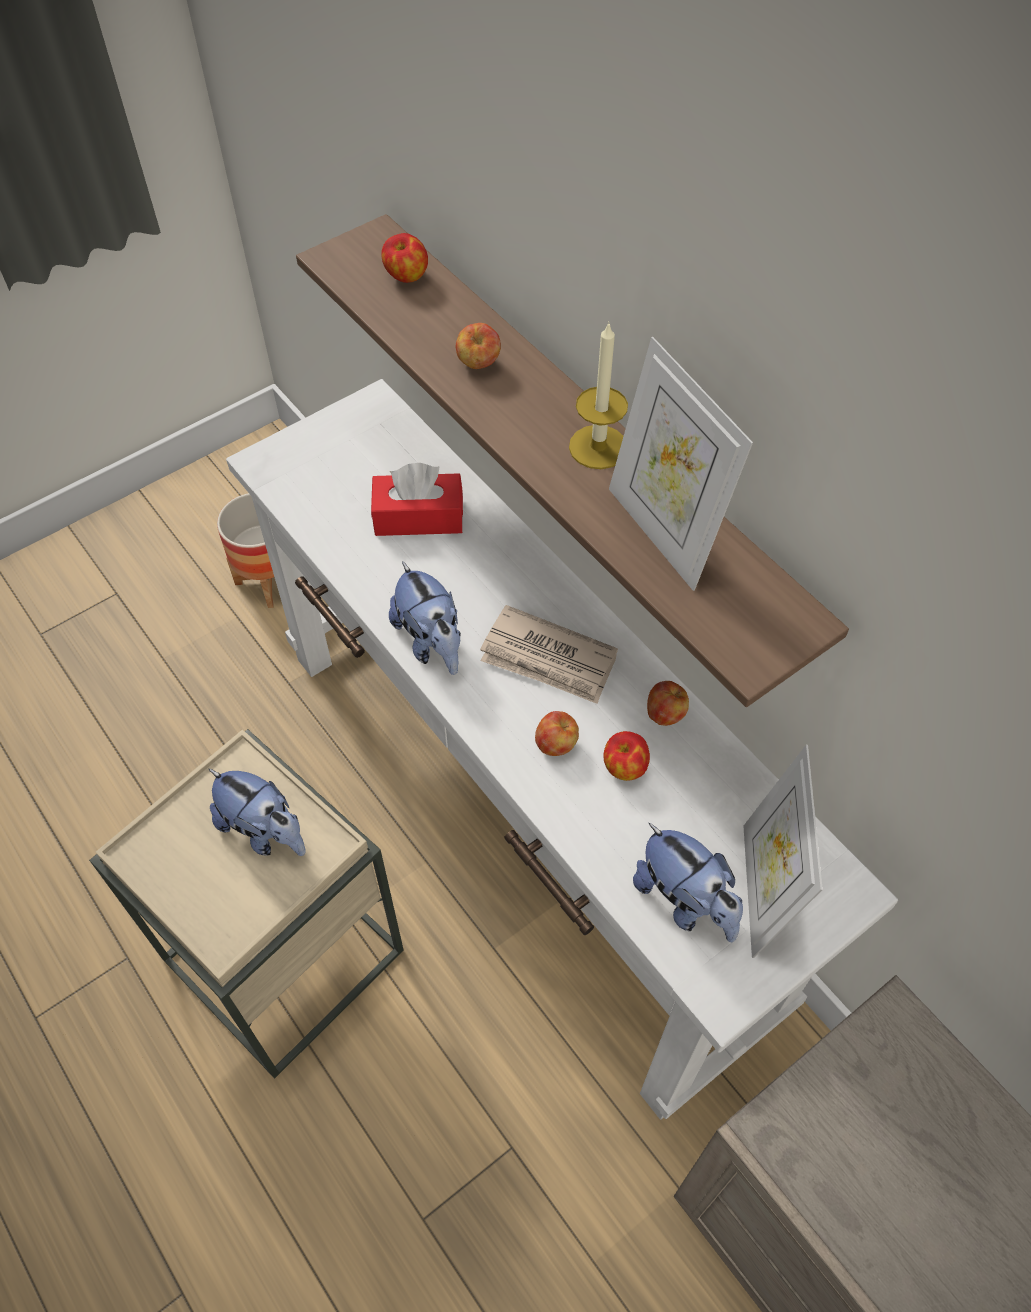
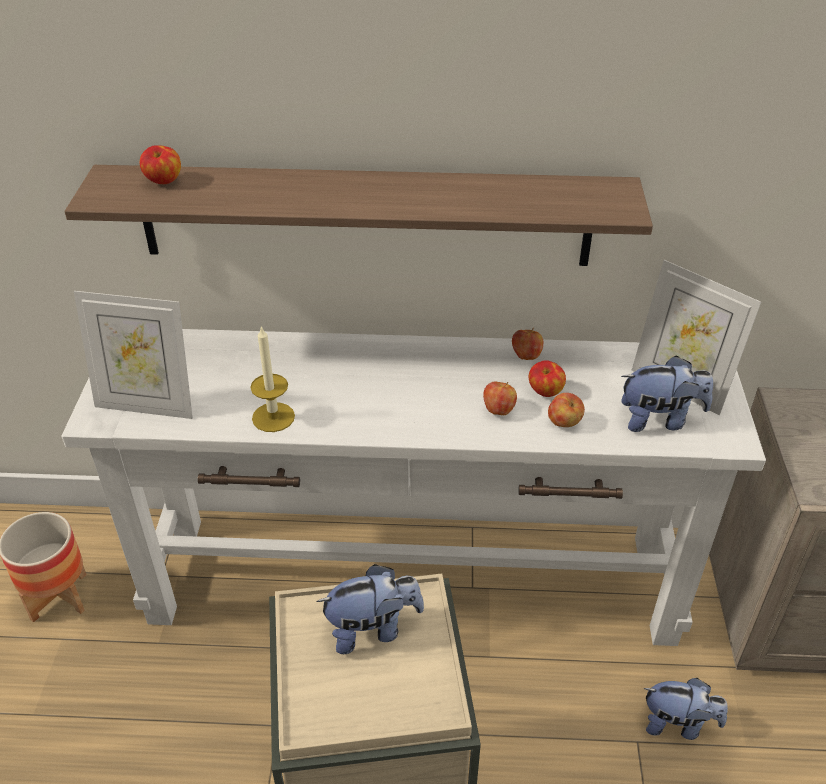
camera: 50 degrees left, 15 degrees down
red tissue box [371,463,463,536] -> none
plush toy [389,561,461,675] -> plush toy moved to [644,678,728,740]
apple [456,323,501,369] -> apple moved to [548,393,585,427]
newspaper [480,605,618,704] -> none
candle [569,321,628,469] -> candle moved to [250,326,295,432]
picture frame [609,337,753,591] -> picture frame moved to [74,291,193,419]

